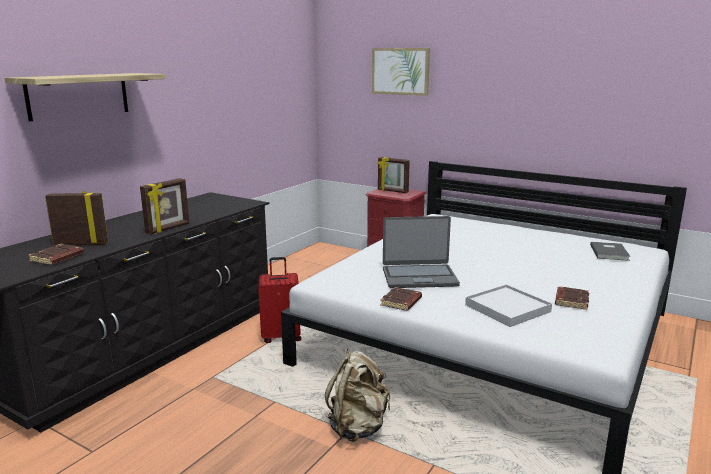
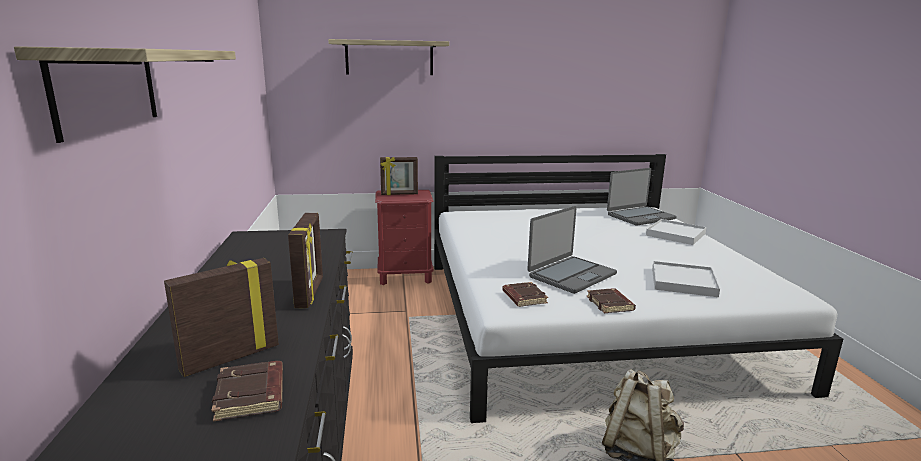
camera: 40 degrees left, 0 degrees up
red suitcase [258,257,301,343] -> none
picture [372,48,430,96] -> shelf [328,39,449,75]
brown book [555,287,589,310] -> brown book moved to [503,282,548,307]
grey book [590,242,630,261] -> laptop [607,168,677,225]
none -> white tray [646,219,707,245]

